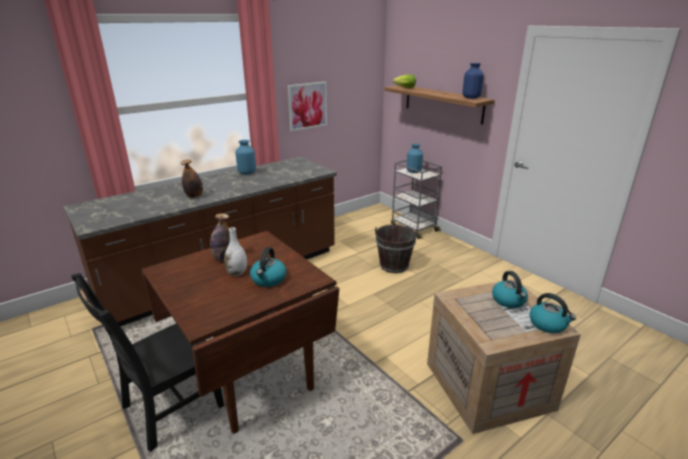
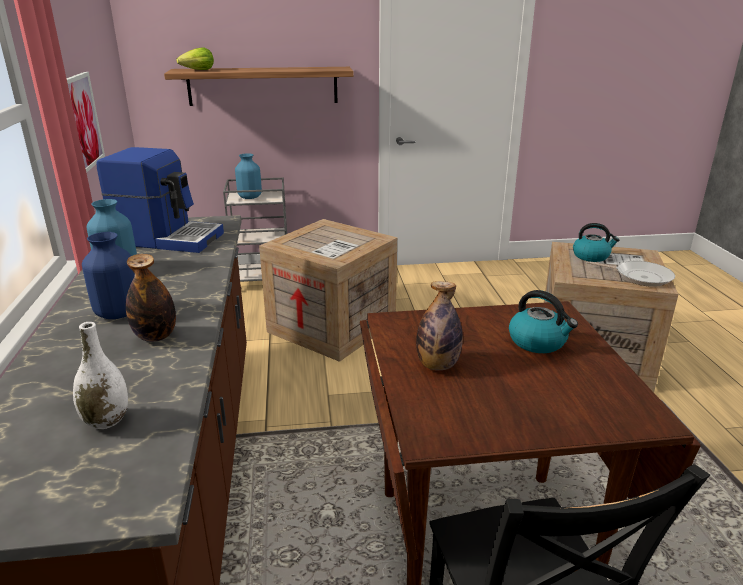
camera: 60 degrees left, 0 degrees up
white vase [224,227,247,276] -> white vase moved to [73,322,128,430]
brown bucket [375,225,418,273] -> crate [259,219,397,362]
blue vase [462,63,484,99] -> blue vase moved to [82,232,135,319]
kettle [530,293,576,333] -> none
none -> coffee machine [96,147,224,253]
none -> frying pan [587,261,675,287]

